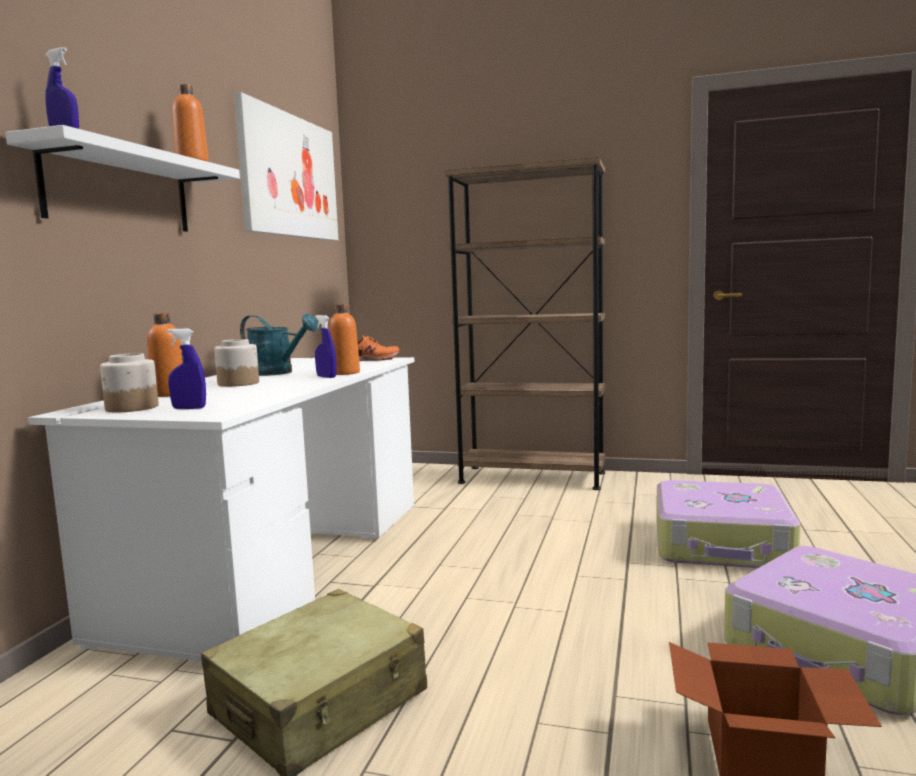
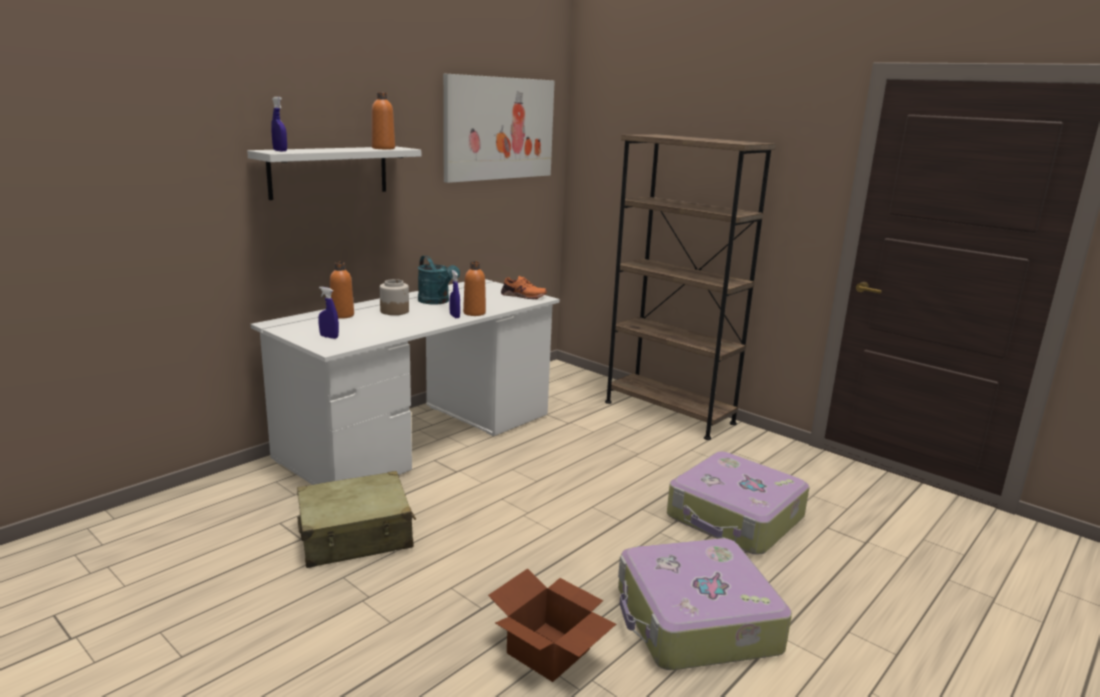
camera: 25 degrees right, 10 degrees up
jar [100,353,159,412] -> none

